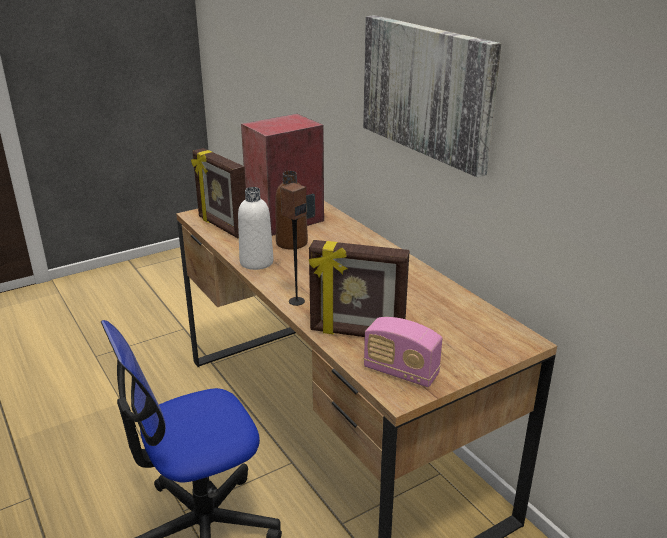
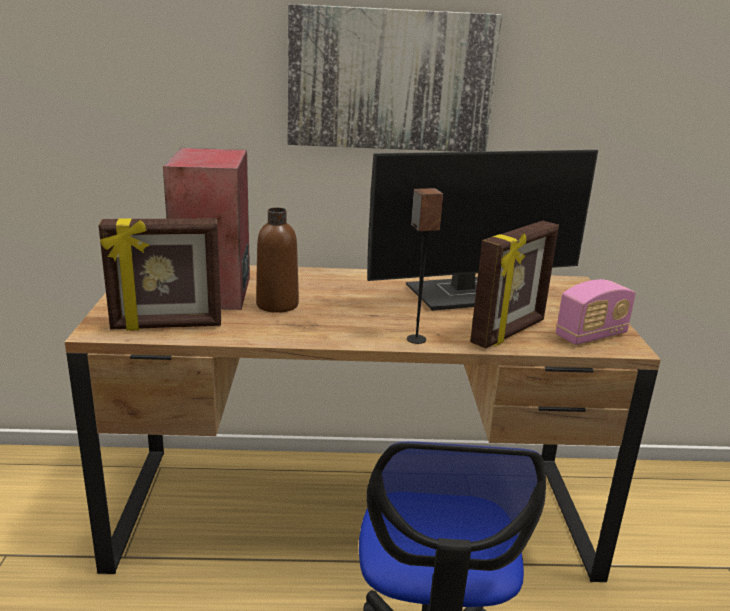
camera: 60 degrees left, 5 degrees down
white bottle [238,187,273,270] -> none
none -> monitor [367,150,598,311]

